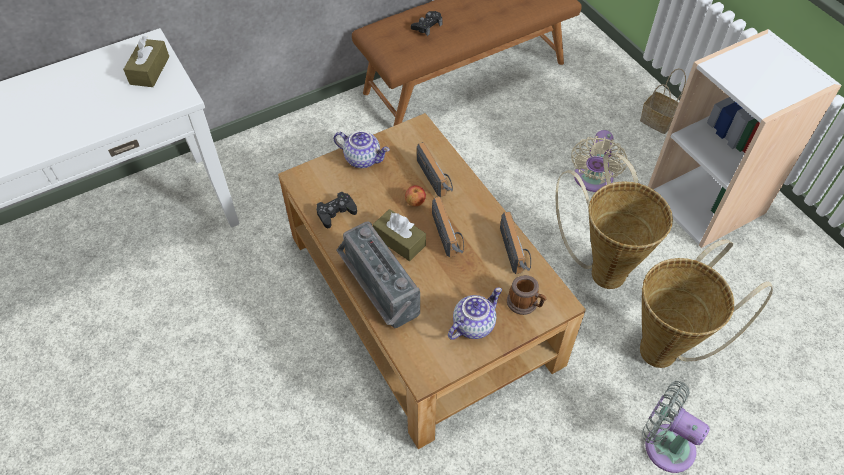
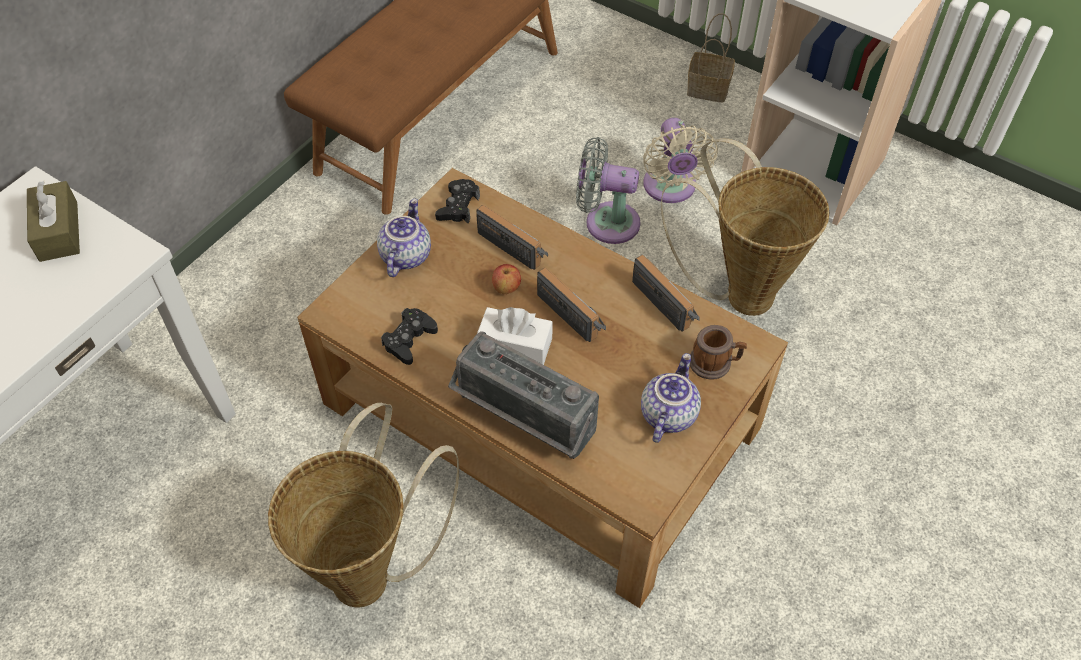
camera: 25 degrees left, 0 degrees up
teapot [334,131,390,168] -> teapot turned 75 degrees counterclockwise [377,199,431,277]
brown tissue box [373,209,426,261] -> white tissue box [477,307,552,365]
black game controller [411,11,443,36] -> black game controller moved to [435,179,480,223]
basket [640,239,773,368] -> basket moved to [268,403,459,608]
grey fan [642,381,710,473] -> grey fan moved to [576,137,640,244]

